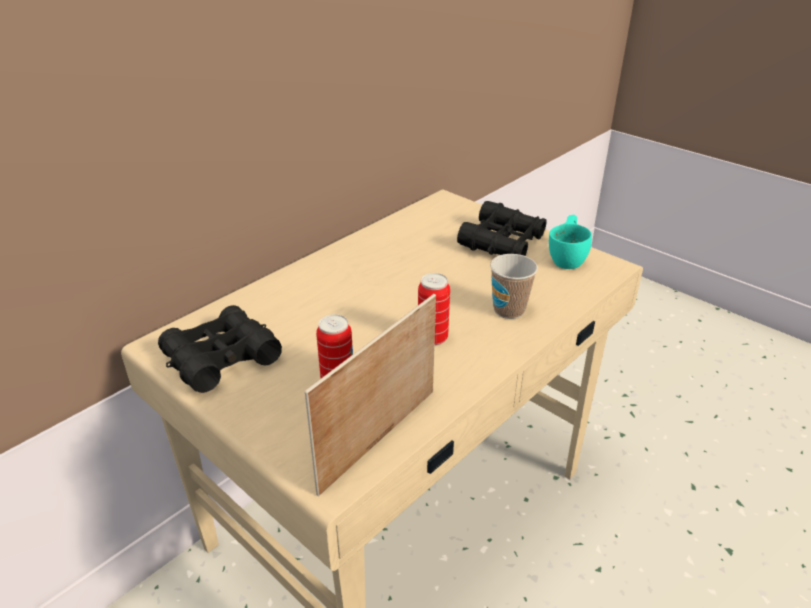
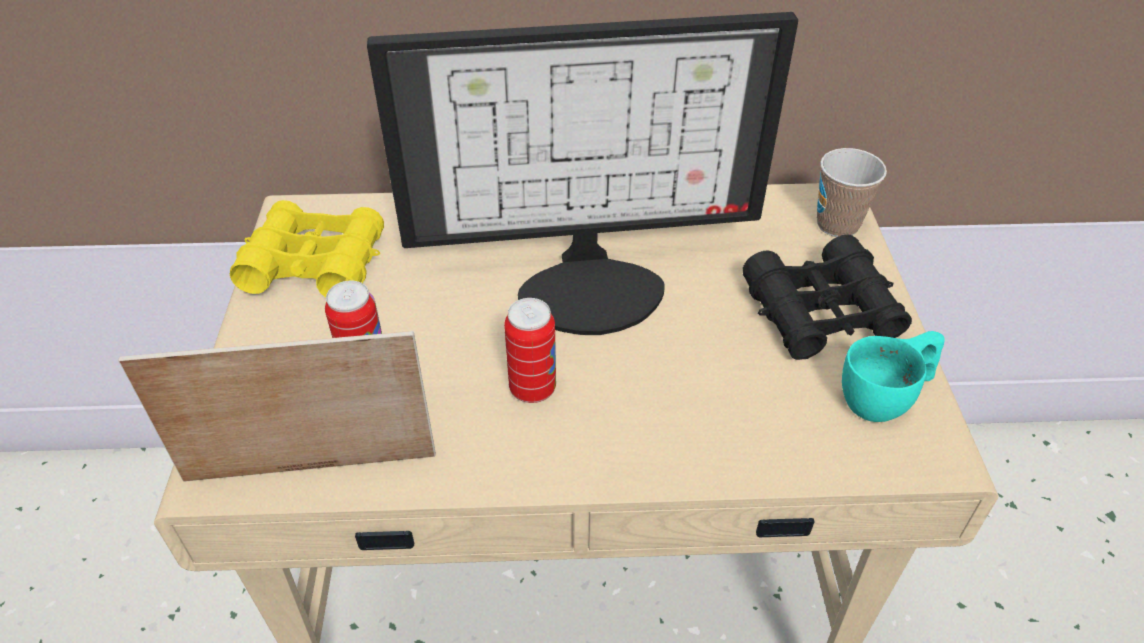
camera: 45 degrees right, 10 degrees up
black binoculars [158,305,282,393] -> yellow binoculars [230,200,384,297]
cup [490,254,538,319] -> cup moved to [817,148,887,237]
none -> monitor [367,12,798,335]

